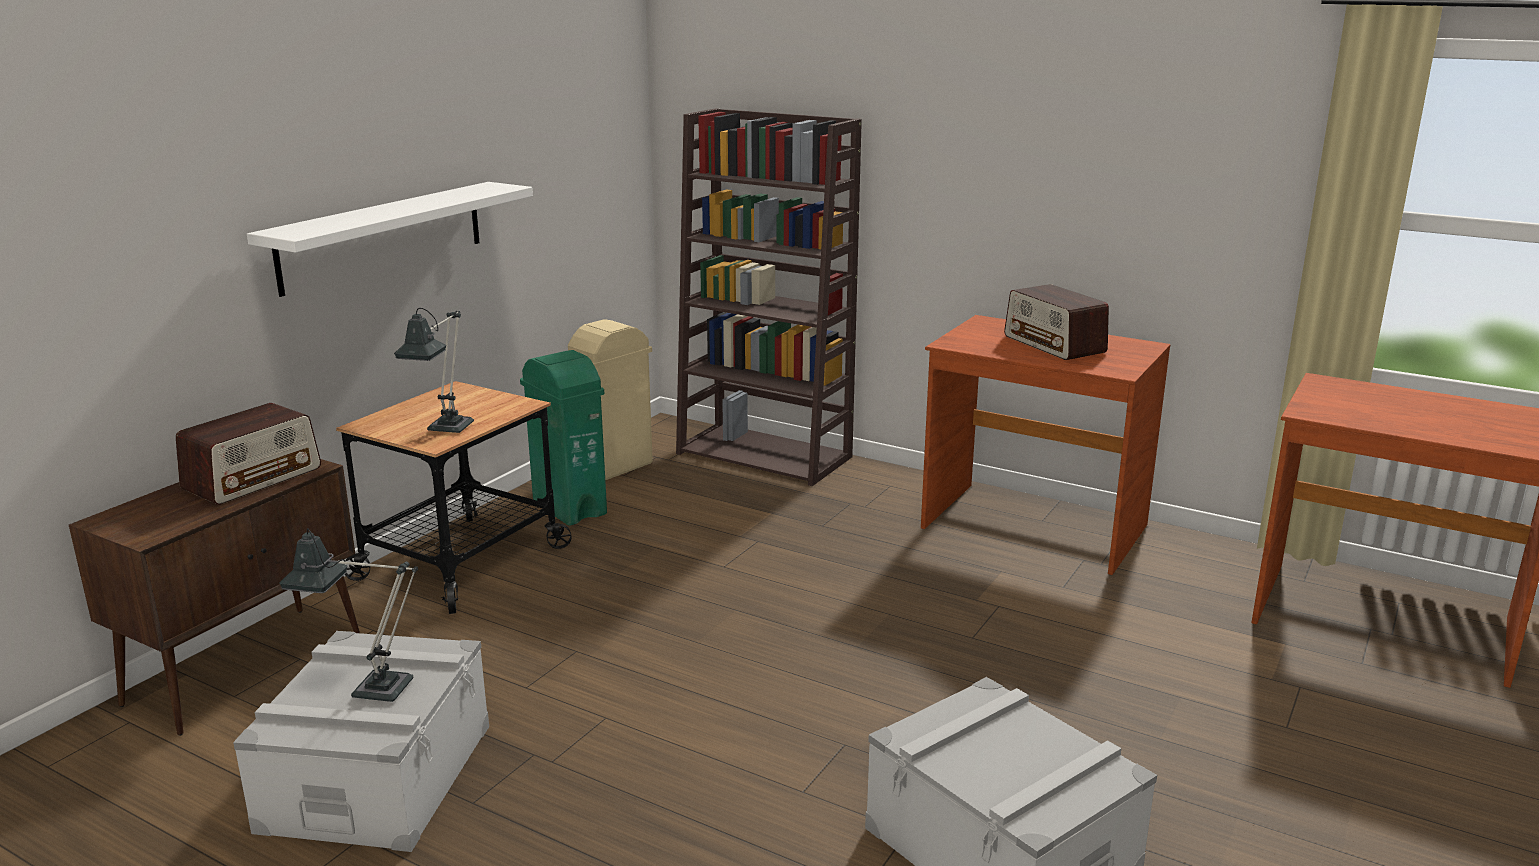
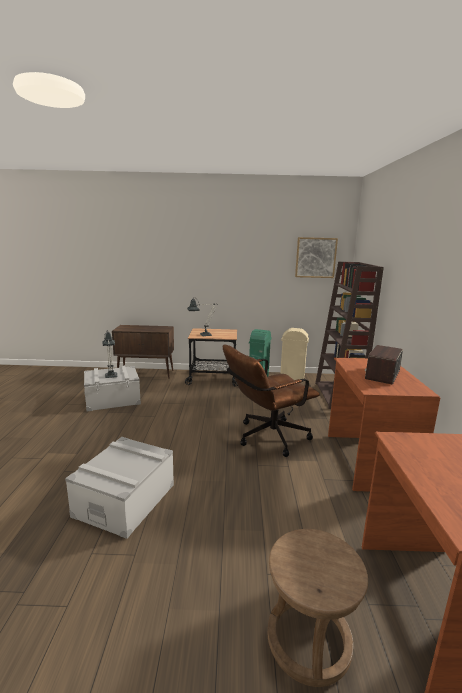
camera: 60 degrees right, 5 degrees down
radio [176,403,321,505] -> none
white shelf [247,182,533,297] -> none
none -> brown office chair [223,345,320,457]
none -> brown stool [268,529,368,687]
none -> picture [295,237,338,278]

